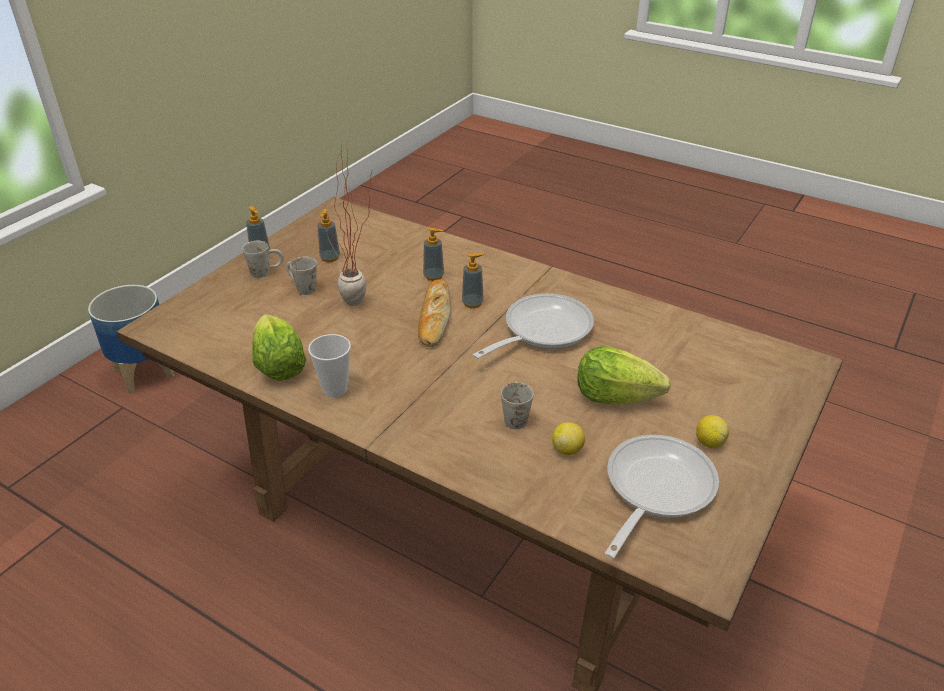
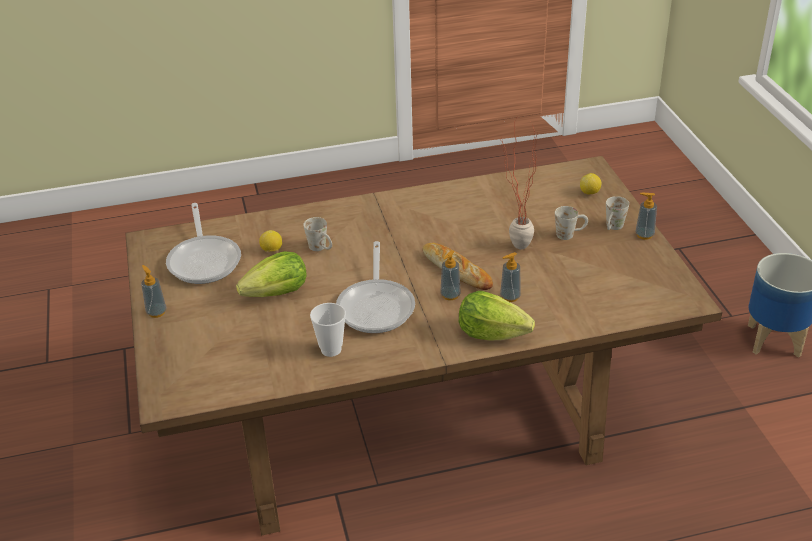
camera: 135 degrees right, 0 degrees up
lettuce [252,314,307,381] -> lettuce moved to [459,291,535,340]
cup [308,334,351,398] -> cup moved to [310,303,346,357]
soap dispenser [317,209,340,262] -> soap dispenser moved to [141,265,166,318]
lemon [696,415,729,448] -> lemon moved to [580,173,602,195]

